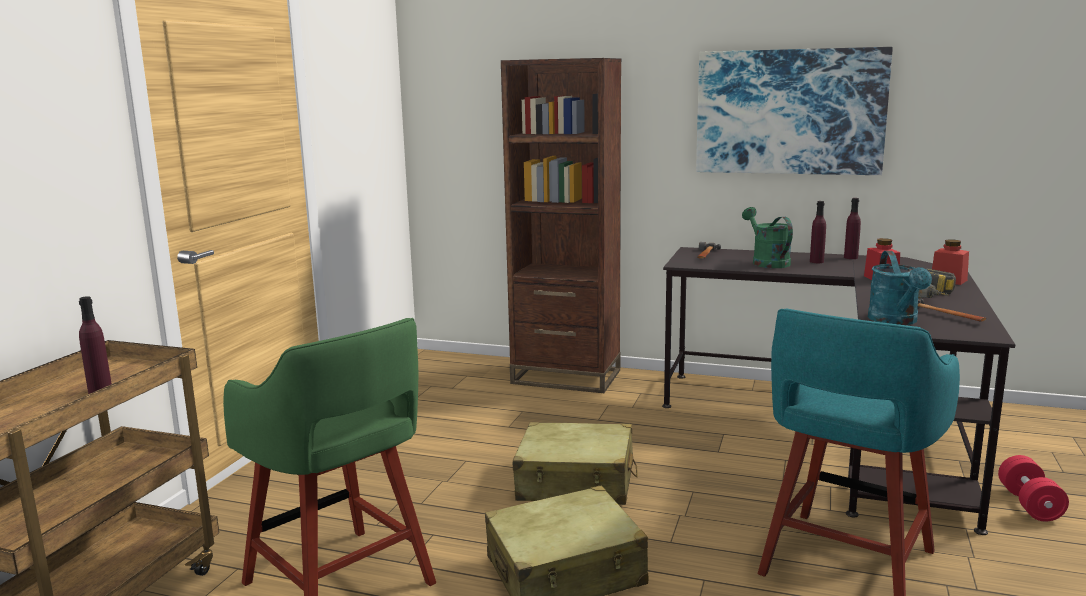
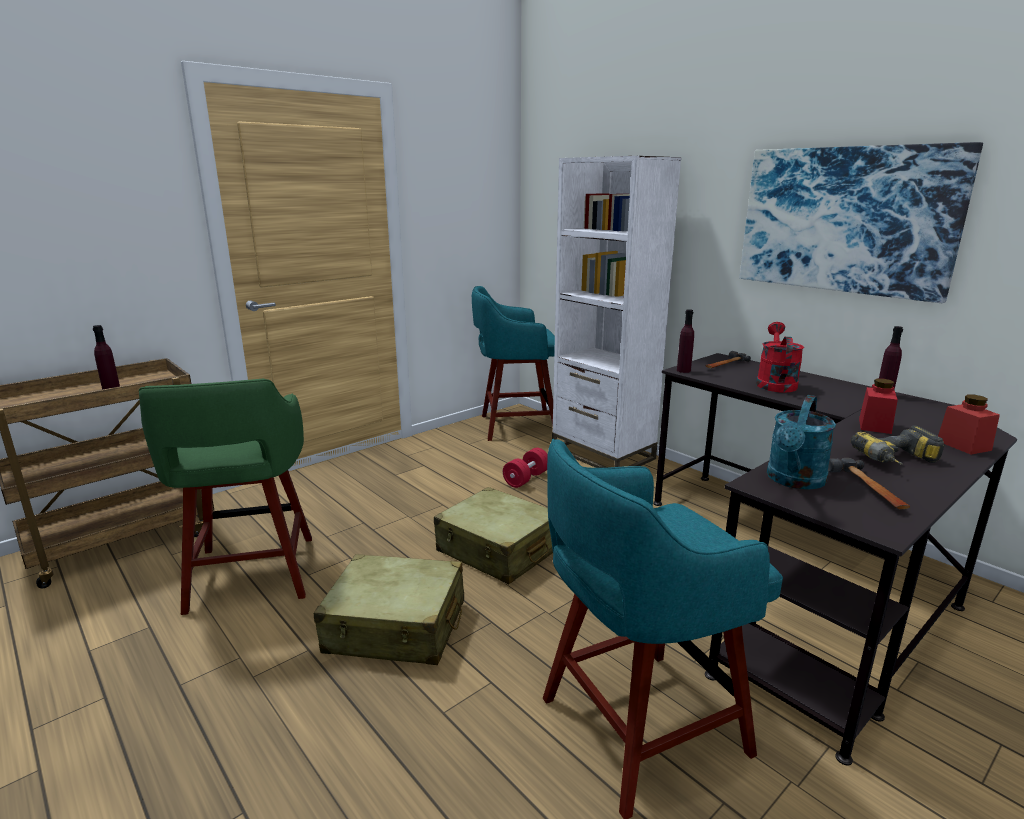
camera: 30 degrees right, 5 degrees up
brown bookcase [501,58,622,393] -> white bookcase [552,156,682,468]
green watering can [742,207,793,268] -> red watering can [756,322,804,393]
purple bottle [810,201,826,263] -> purple bottle moved to [677,309,694,373]
red dumbbell [998,455,1069,522] -> red dumbbell moved to [503,448,548,488]
none -> turquoise stool [472,286,555,441]

